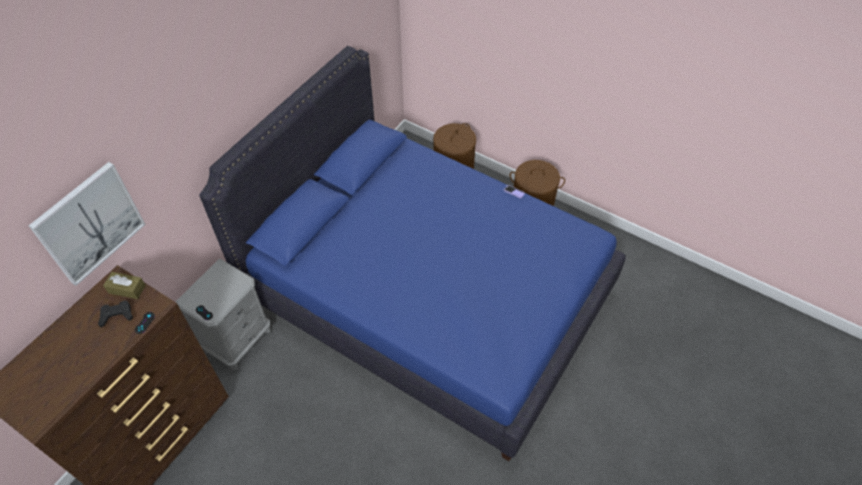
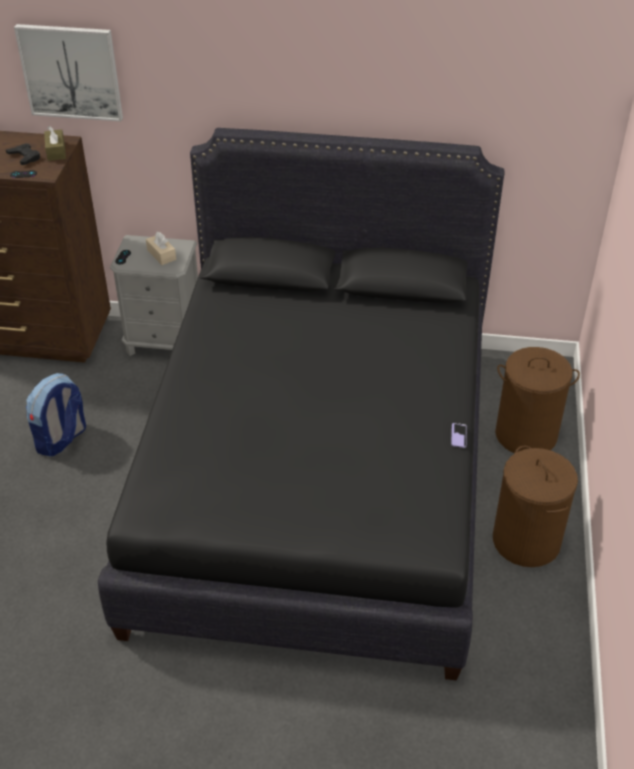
camera: 65 degrees right, 10 degrees down
blue bed [199,46,626,461] -> black bed [98,128,504,681]
none -> backpack [26,373,86,457]
none -> beige tissue box [146,232,176,265]

